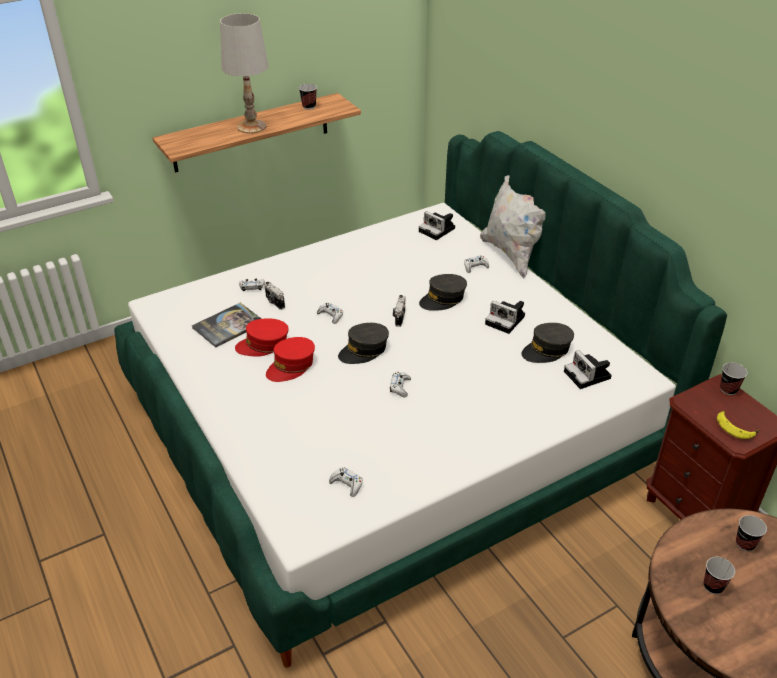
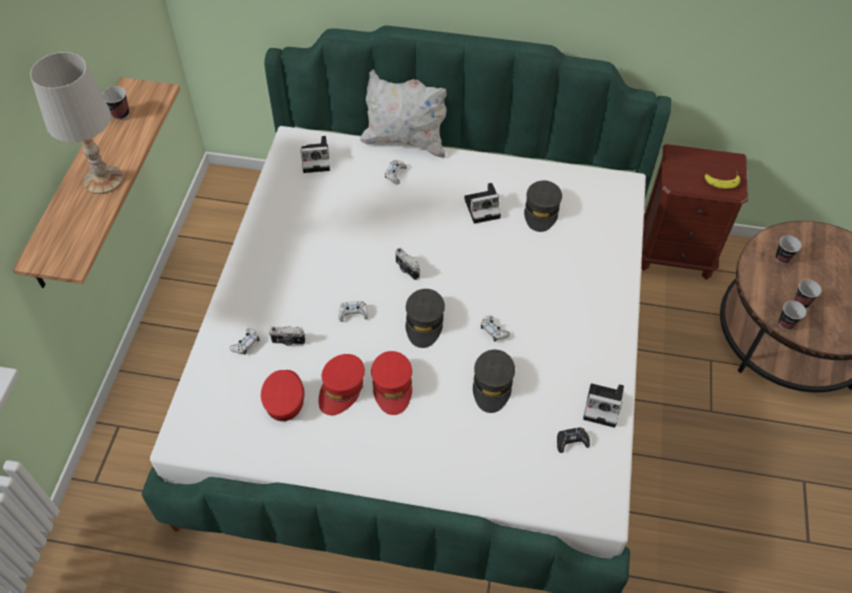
camera: 50 degrees left, 15 degrees up
book [192,303,261,348] -> red cap [261,370,305,421]
white game controller [329,467,363,497] -> black game controller [557,427,590,453]
grey cap [419,274,467,311] -> grey cap moved to [473,349,515,413]
camera [564,350,612,389] -> camera moved to [583,383,624,428]
cup [720,363,748,395] -> cup moved to [779,301,806,330]

